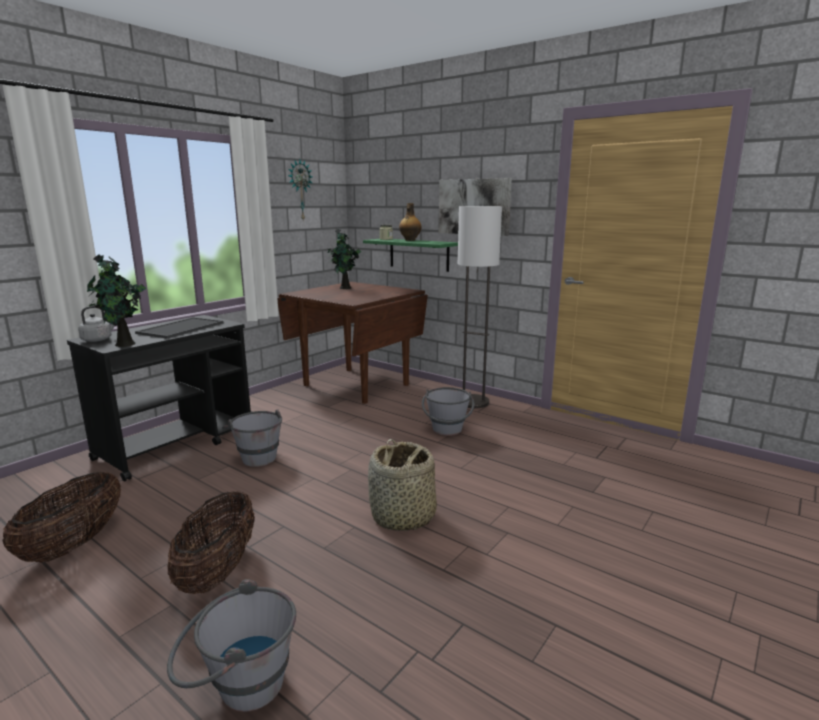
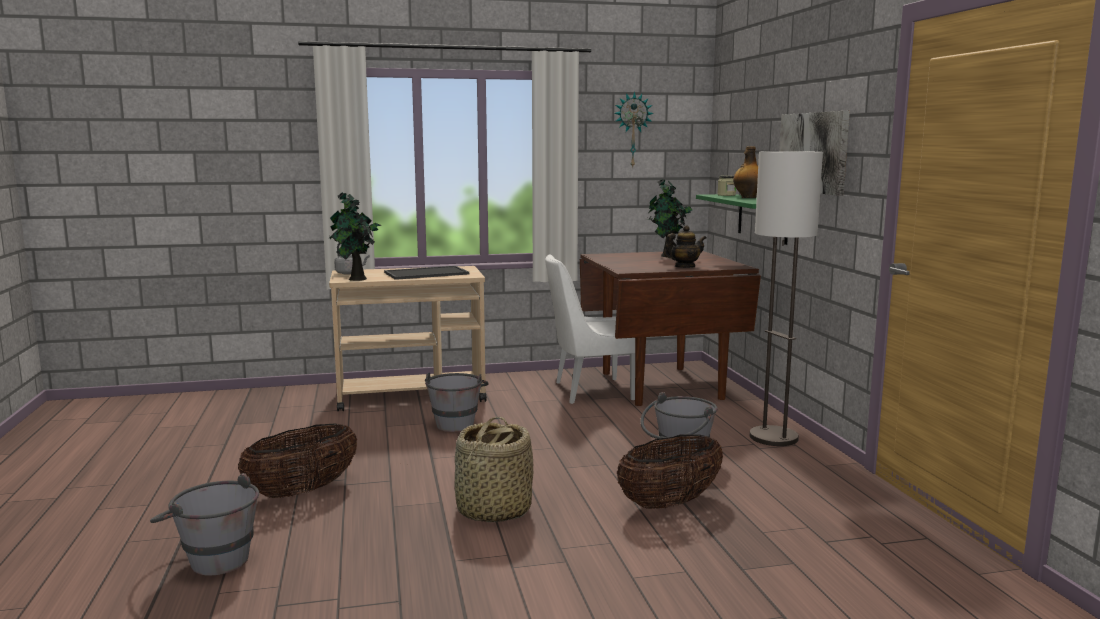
camera: 40 degrees right, 5 degrees down
basket [2,472,121,562] -> basket moved to [617,435,723,509]
black cart [67,315,251,482] -> beige cart [329,266,487,412]
none -> white chair [545,254,635,404]
none -> teapot [664,225,707,268]

